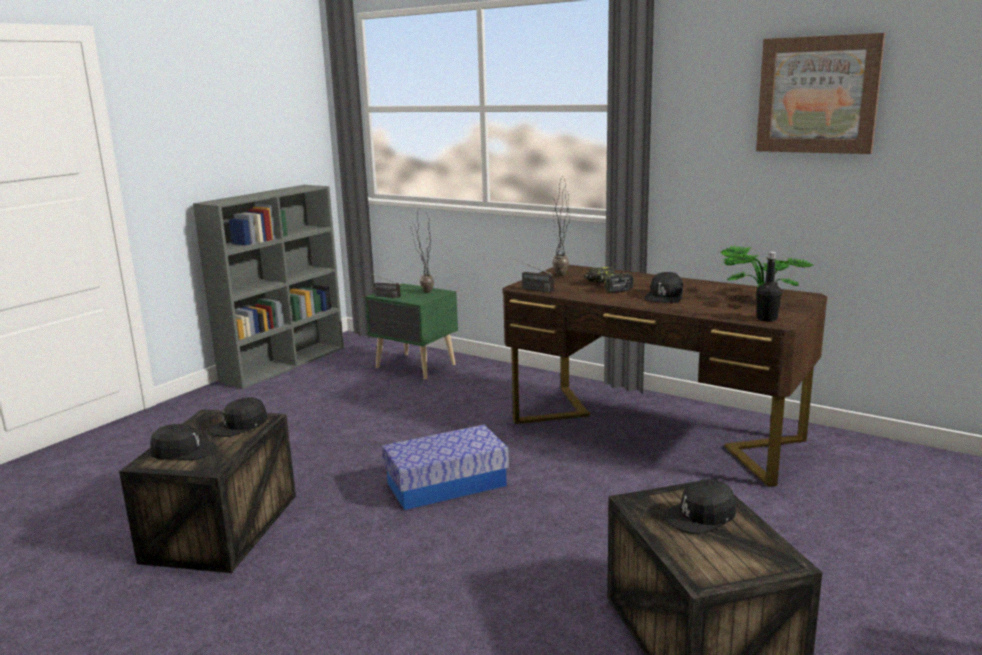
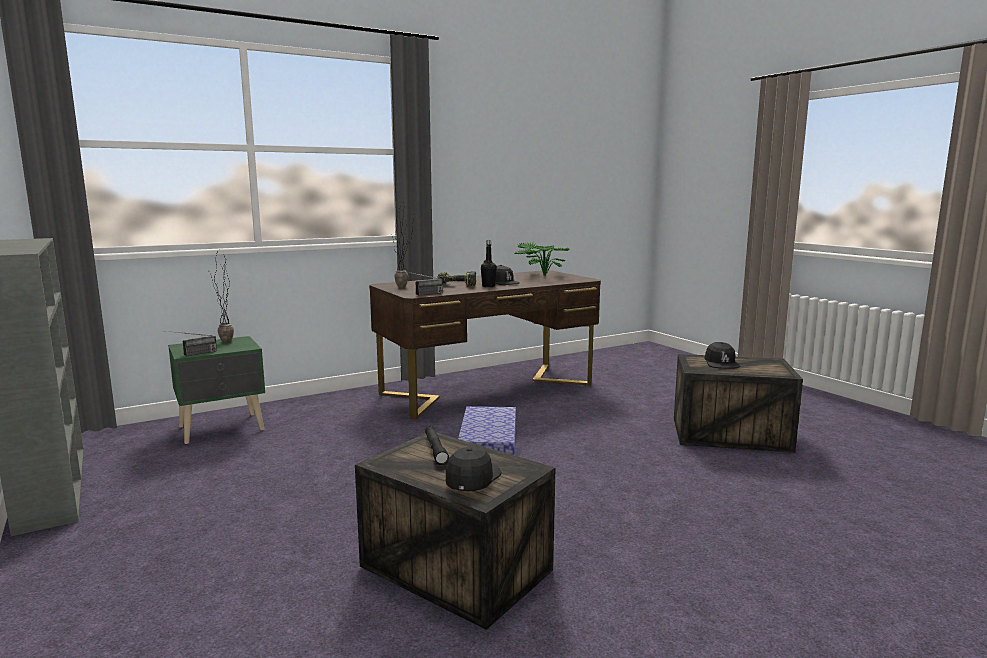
camera: 65 degrees left, 5 degrees down
black cap [209,397,268,437] -> black flashlight [425,426,449,465]
picture [756,33,886,154] -> none
black bottle [756,251,782,322] -> black bottle moved to [481,240,497,287]

